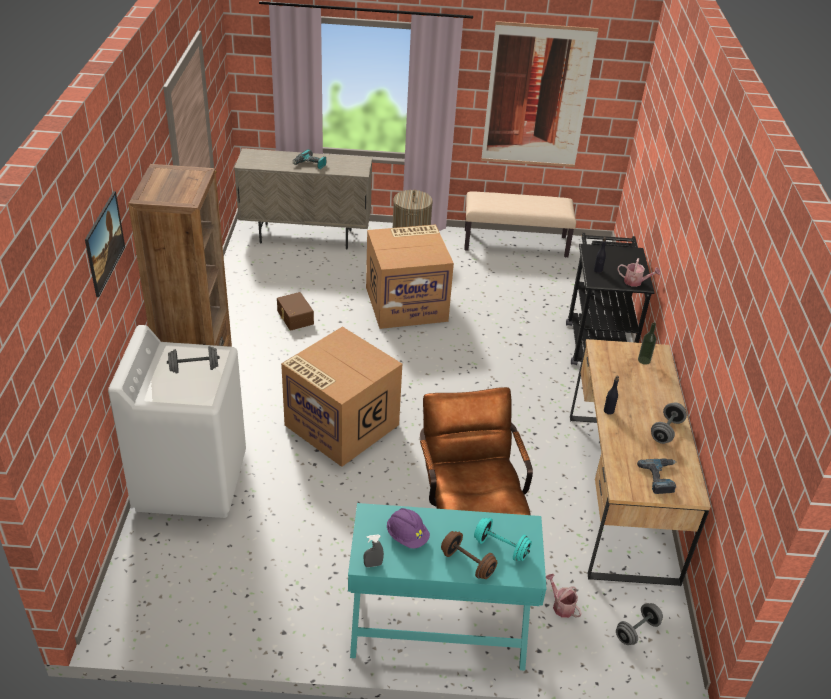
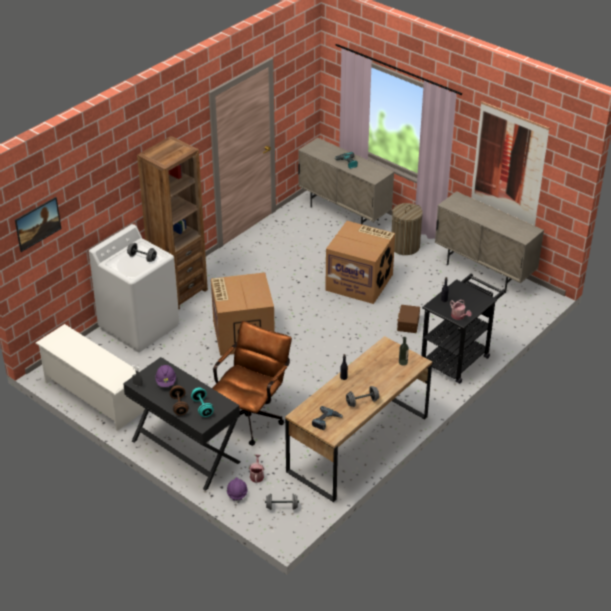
camera: 40 degrees right, 0 degrees up
picture [85,191,125,297] -> picture moved to [15,197,61,252]
brown storage box [277,292,314,331] -> brown storage box moved to [397,305,420,333]
turquoise desk [348,503,547,671] -> black desk [123,357,241,491]
beige bench [464,192,576,257] -> beige cabinet [435,191,544,293]
none -> white shoe rack [35,324,145,431]
none -> purple hard hat [227,477,248,503]

